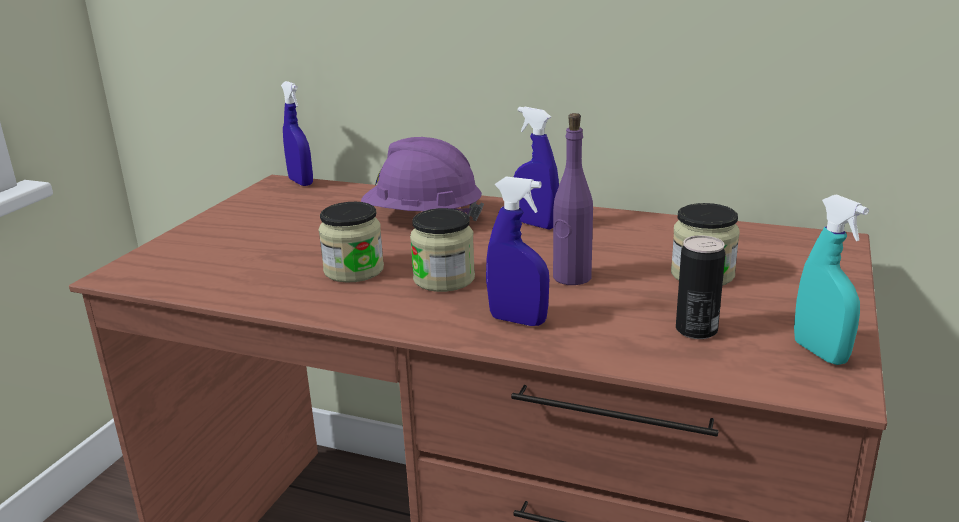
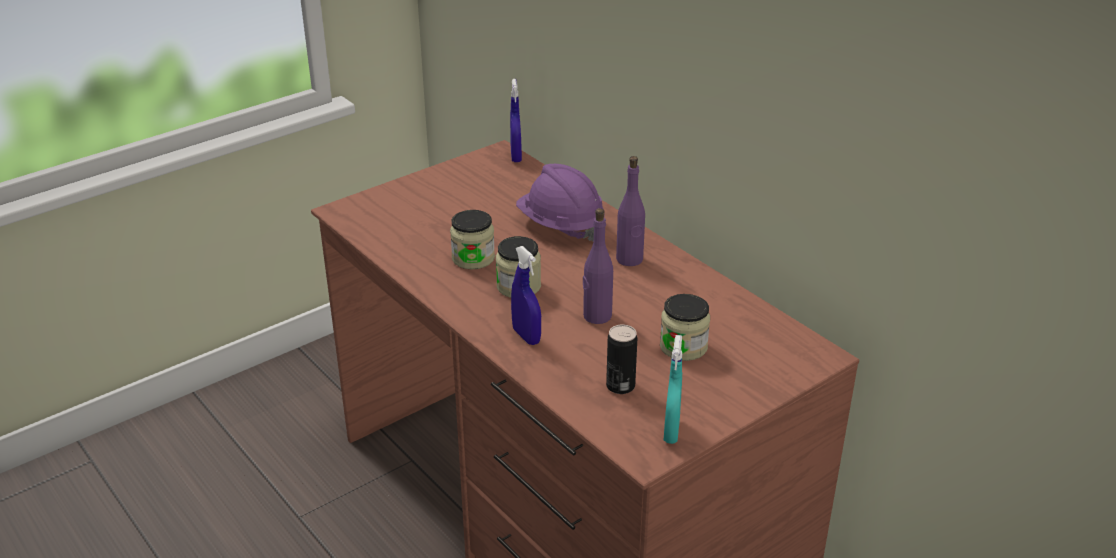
camera: 30 degrees right, 10 degrees up
blue spray bottle [514,107,559,229] -> purple bottle [616,156,645,266]

